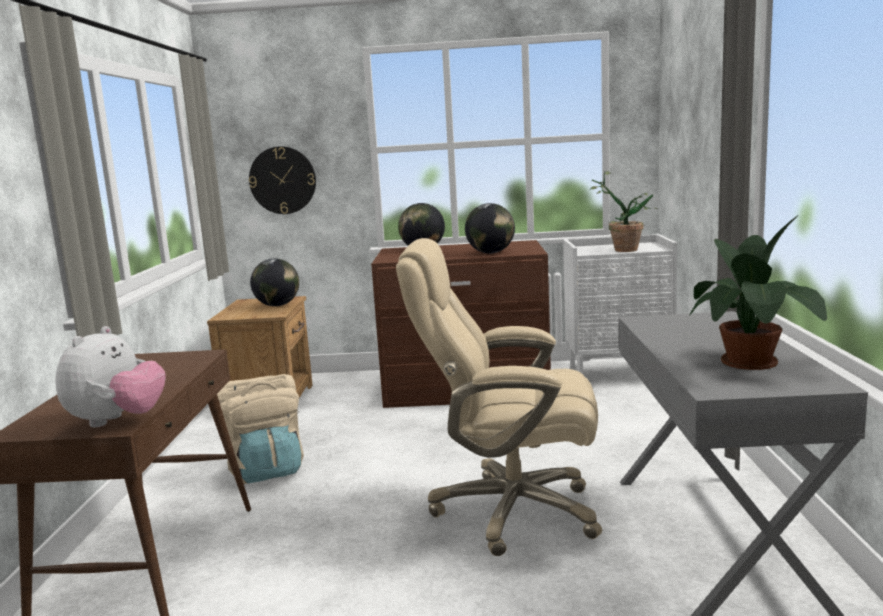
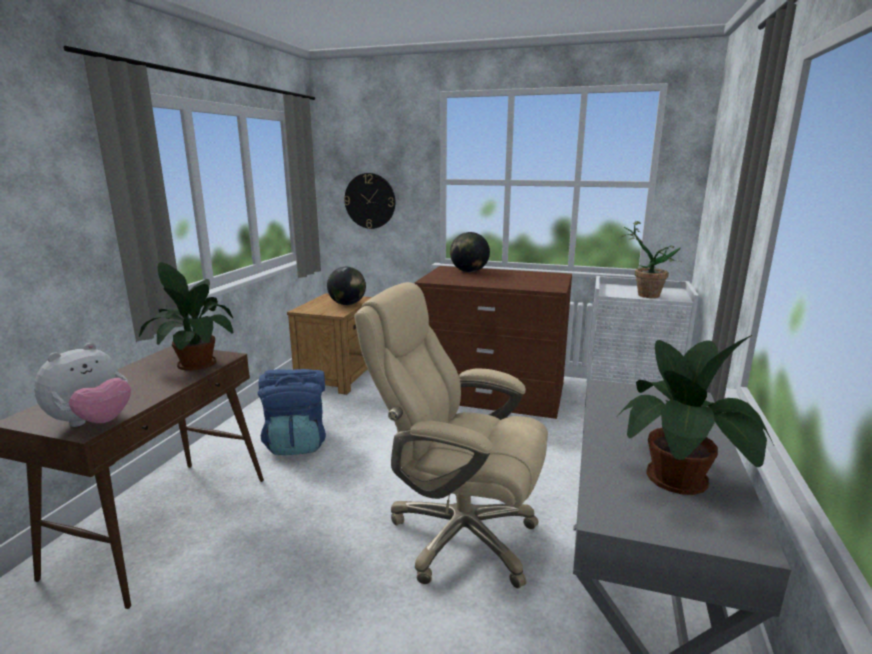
camera: 15 degrees right, 5 degrees up
beige backpack [217,374,304,484] -> blue backpack [257,369,326,455]
globe [465,203,515,254] -> none
none -> potted plant [139,262,233,371]

